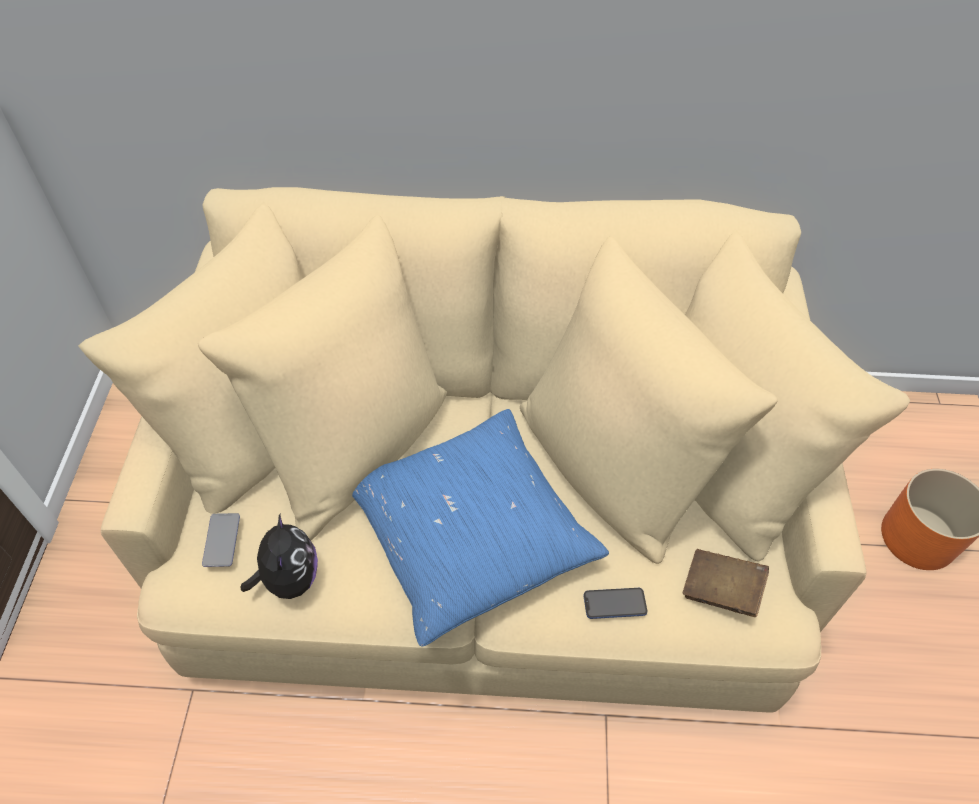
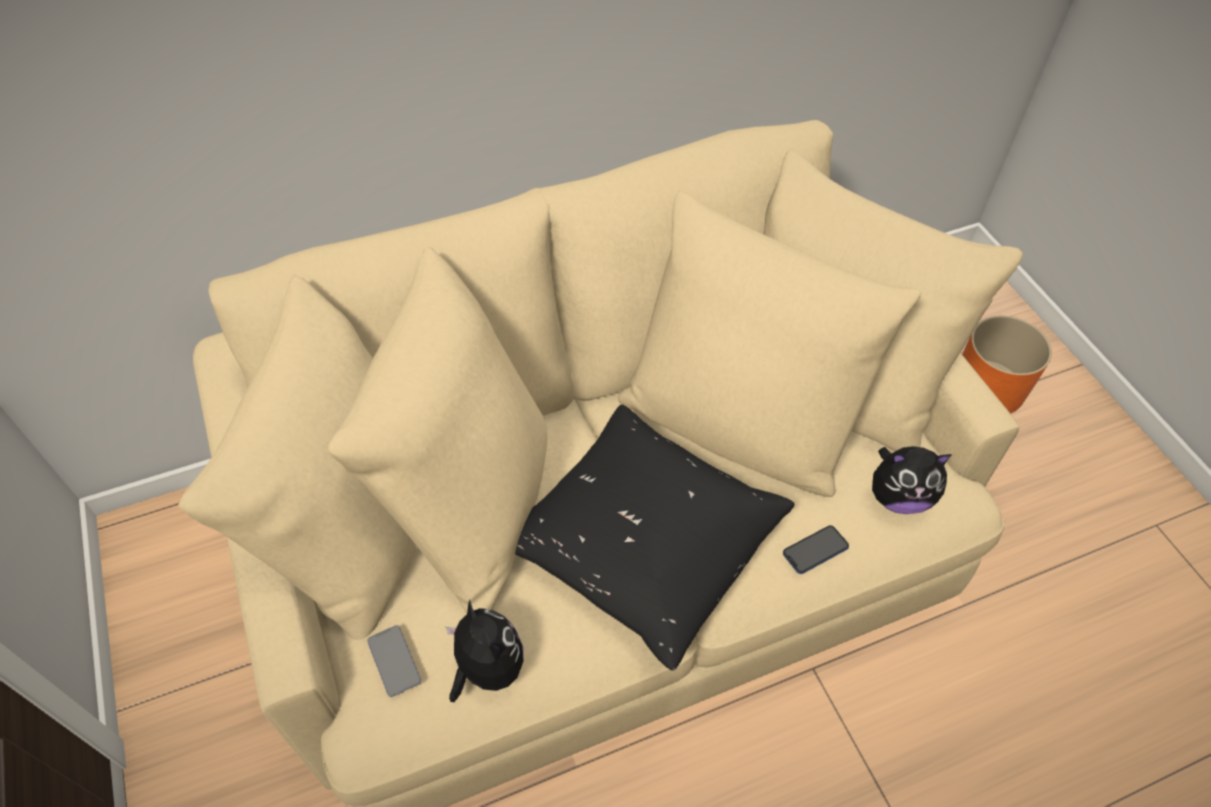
camera: 25 degrees left, 0 degrees up
blue pillow [352,409,609,647] -> black pillow [515,404,795,670]
brown book [682,549,769,617] -> plush toy [872,446,952,514]

